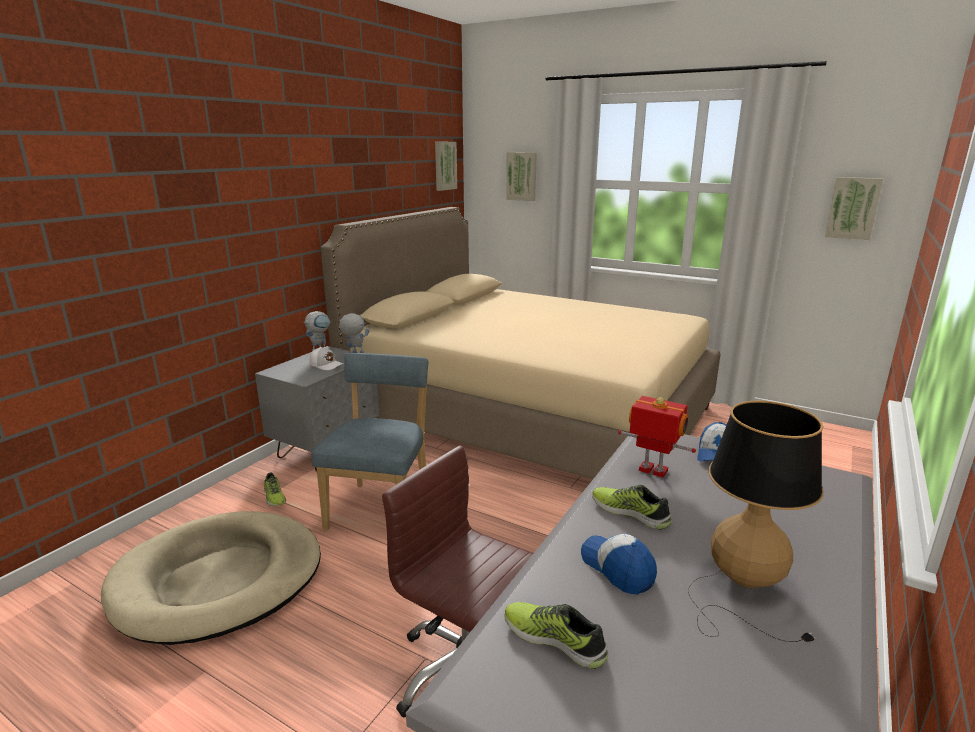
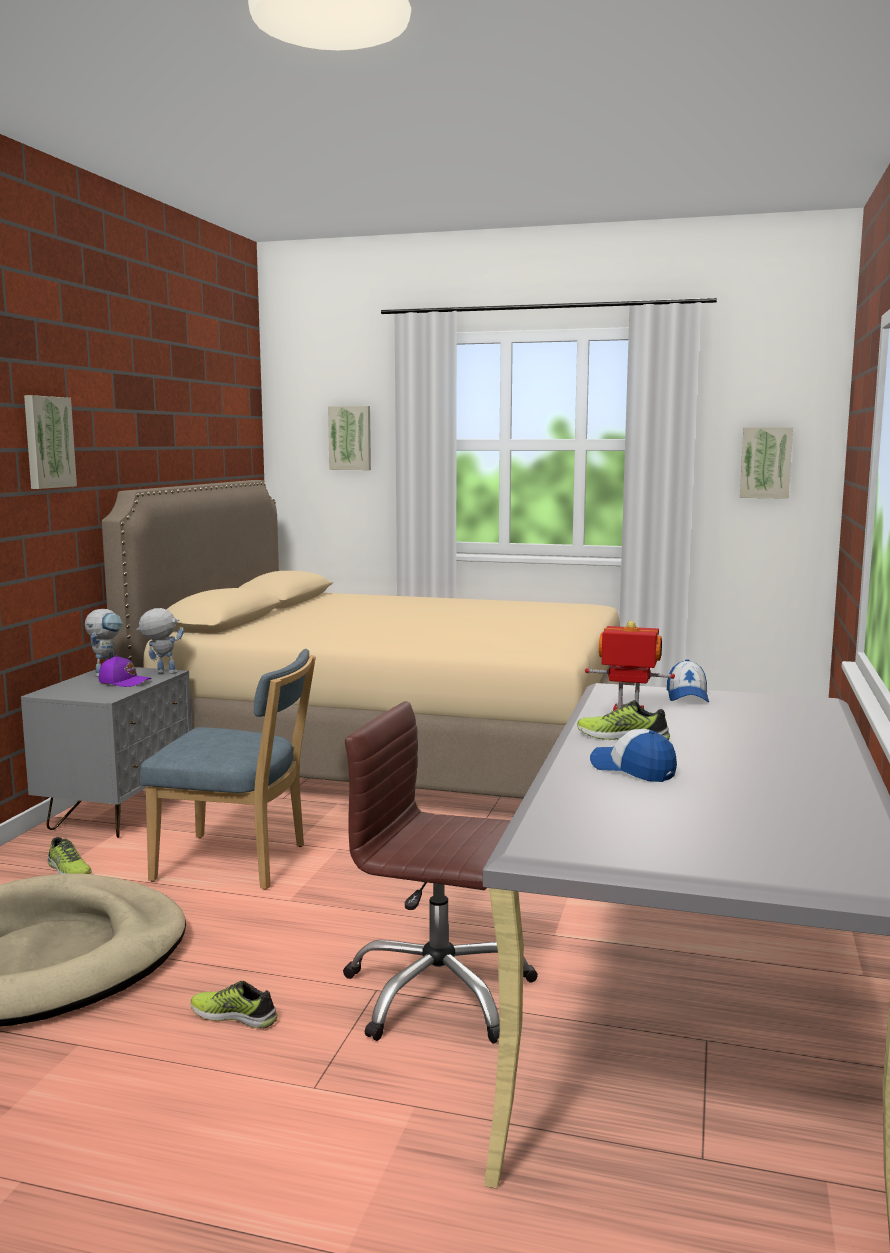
camera: 15 degrees left, 10 degrees down
white cap [310,347,343,370] -> purple cap [99,655,151,687]
blue chair [311,353,428,531] -> blue chair turned 105 degrees clockwise [140,649,316,890]
picture [435,142,457,191] -> picture moved to [24,395,77,489]
shoe [505,602,608,669] -> shoe moved to [191,981,278,1028]
table lamp [688,401,824,642] -> none

